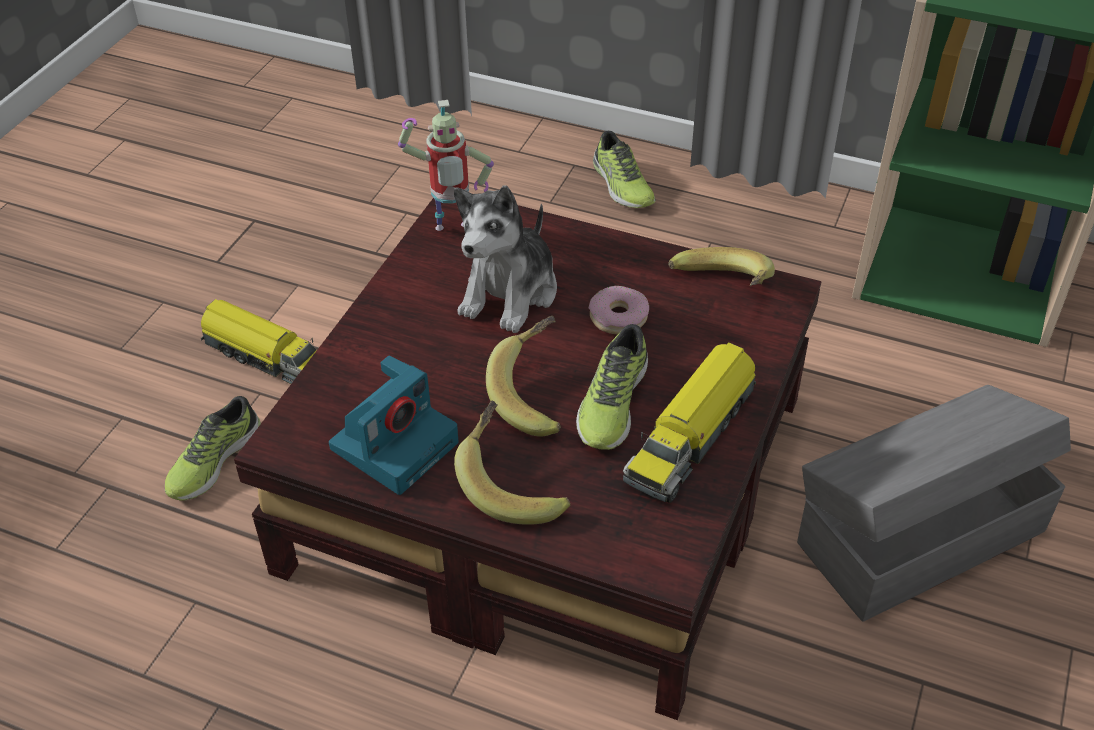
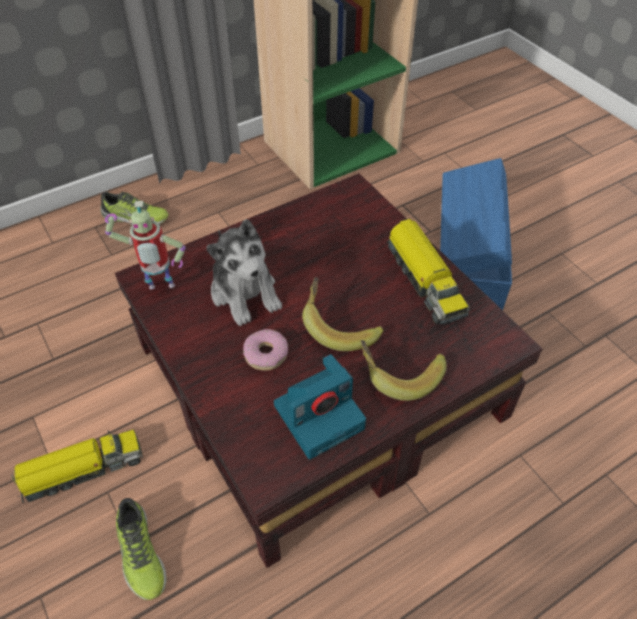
camera: 55 degrees left, 5 degrees up
camera [329,355,459,495] -> camera turned 75 degrees clockwise [274,354,366,459]
toy robot [398,100,494,231] -> toy robot turned 60 degrees clockwise [105,201,186,289]
shoe [576,324,648,450] -> none
donut [589,286,649,334] -> donut moved to [243,329,288,371]
banana [668,247,775,287] -> none
grey storage box [797,385,1071,622] -> blue storage box [440,158,512,310]

